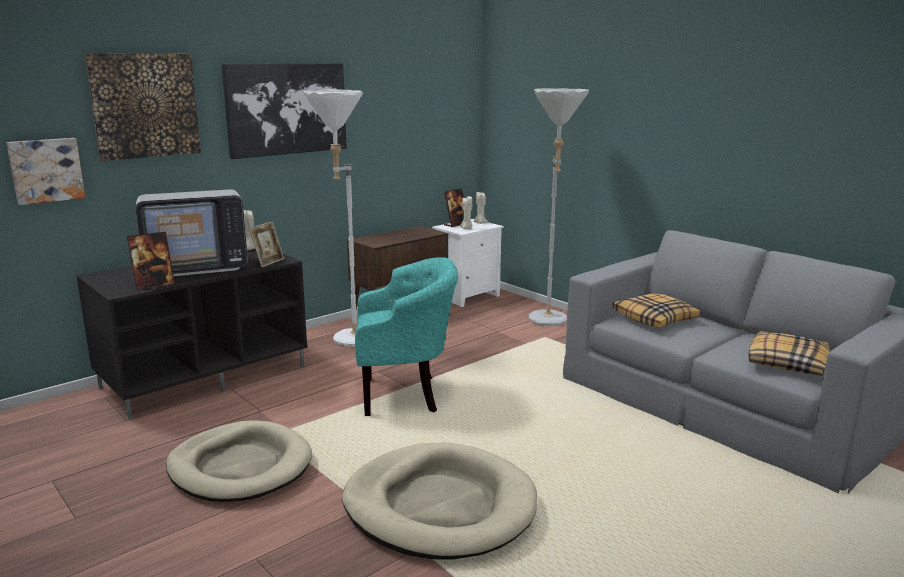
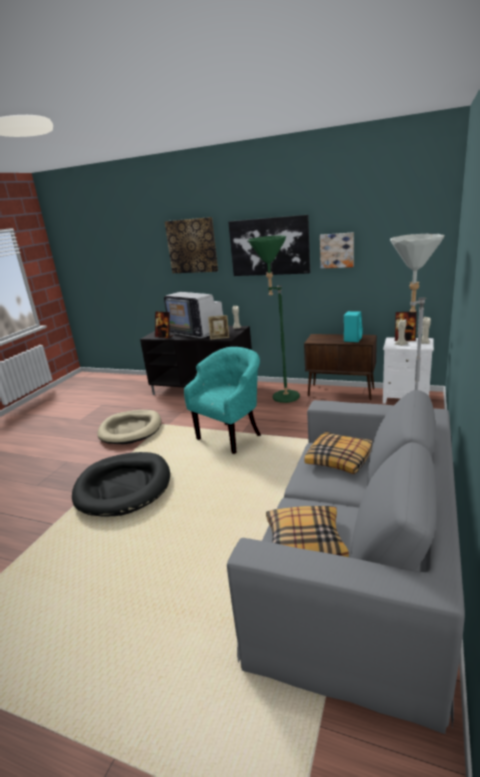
camera: 65 degrees right, 5 degrees up
picture [7,138,85,205] -> picture moved to [320,232,354,268]
white floor lamp [304,90,363,347] -> green floor lamp [248,235,300,403]
beige dog bed [342,443,537,559] -> black dog bed [72,452,170,517]
turquoise armchair [355,257,458,416] -> turquoise armchair turned 105 degrees counterclockwise [184,347,261,454]
none -> turquoise speaker [344,311,363,342]

